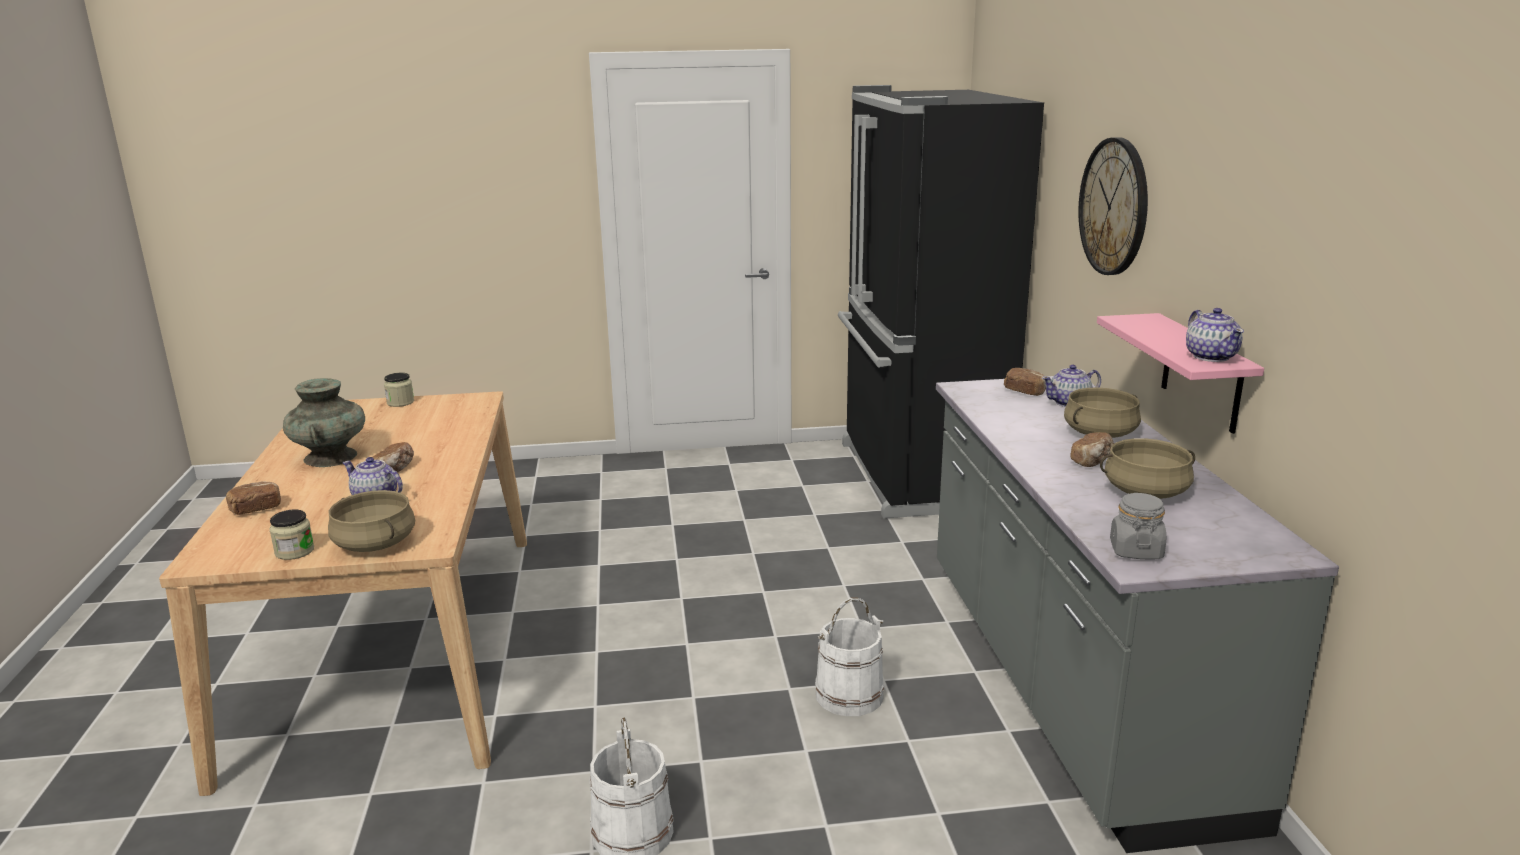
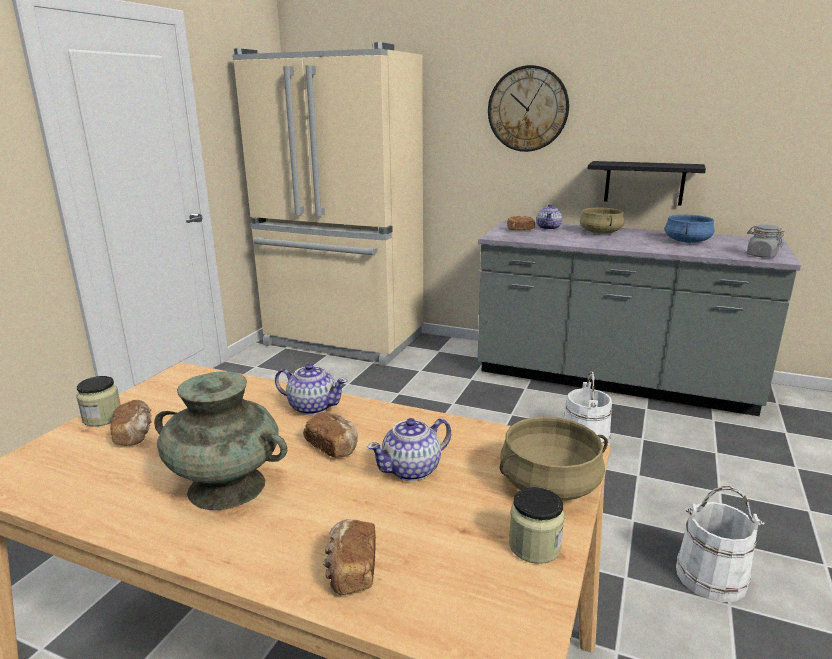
camera: 60 degrees left, 0 degrees up
black fridge [838,85,1044,519] -> beige fridge [232,42,423,366]
bread [1070,432,1114,467] -> bread moved to [110,400,152,446]
pink shelf [1097,313,1264,434] -> black shelf [588,161,706,206]
beige cooking pot [1100,438,1195,499] -> blue cooking pot [665,215,714,243]
teapot [1186,308,1244,362] -> teapot moved to [275,364,348,415]

